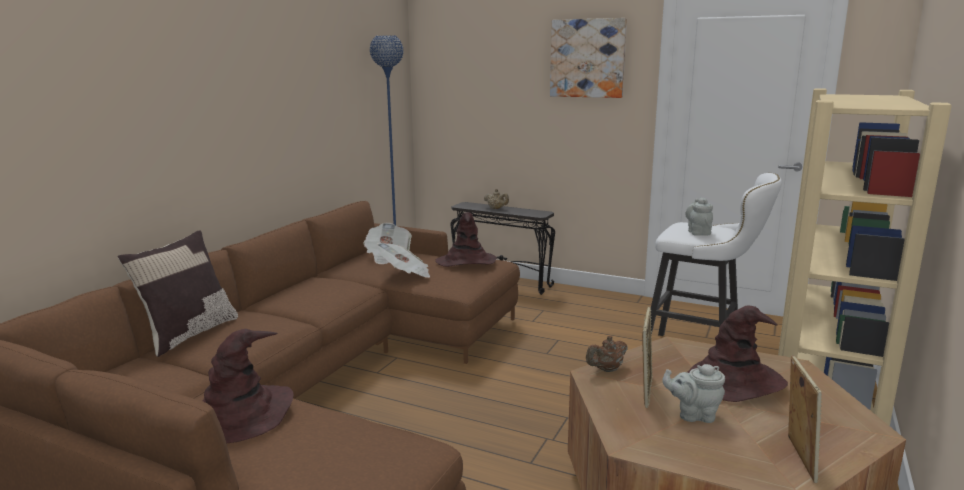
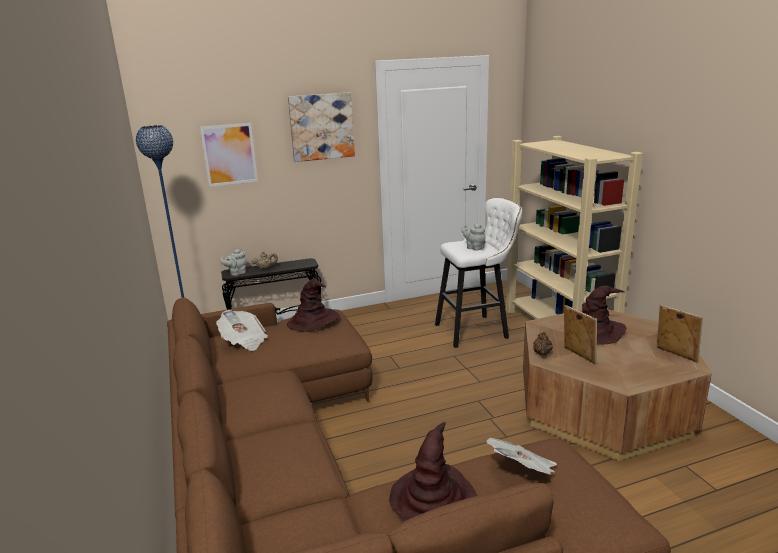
camera: 45 degrees left, 5 degrees up
pillow [118,230,238,357] -> none
newspaper [377,243,430,278] -> newspaper moved to [486,438,557,475]
grey teapot [662,364,725,423] -> grey teapot moved to [220,249,246,276]
none -> picture [200,123,258,187]

